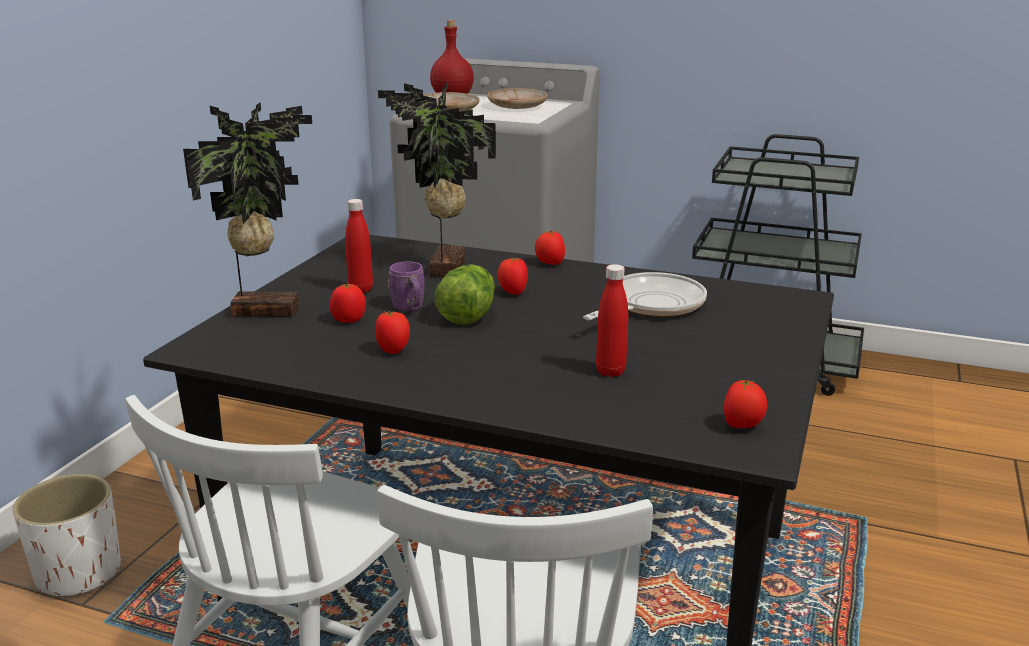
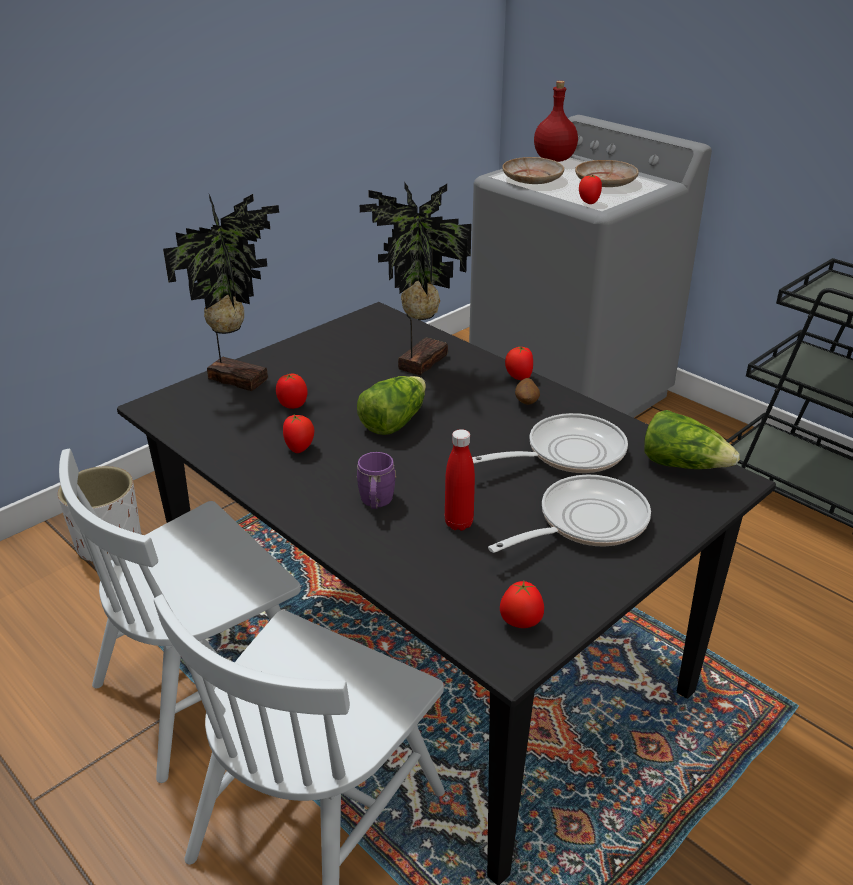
camera: 25 degrees right, 10 degrees up
red bottle [345,199,373,293] -> none
purple mug [388,261,425,311] -> purple mug moved to [357,452,396,509]
tomato [498,257,528,295] -> tomato moved to [579,175,602,204]
none -> frying pan [488,475,651,553]
none -> potato [515,378,540,405]
none -> lettuce [644,410,740,469]

